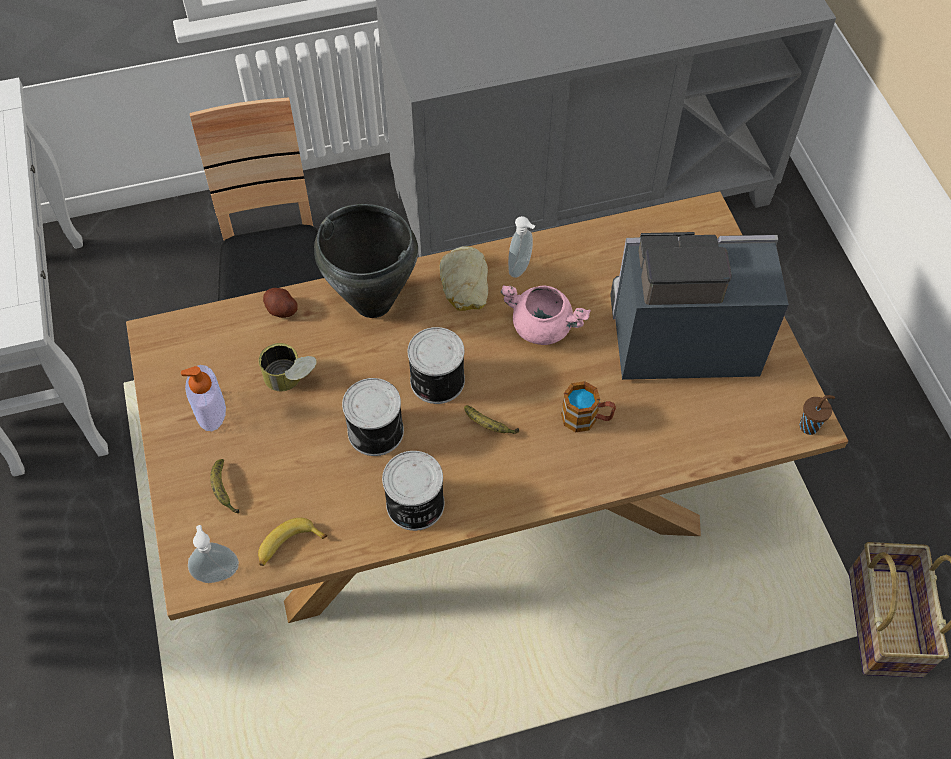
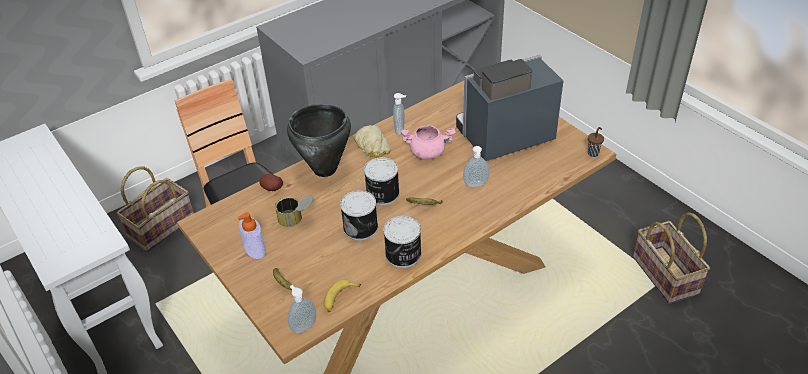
camera: 20 degrees left, 15 degrees down
mug [561,381,616,432] -> soap dispenser [463,146,489,187]
none -> basket [116,166,194,252]

